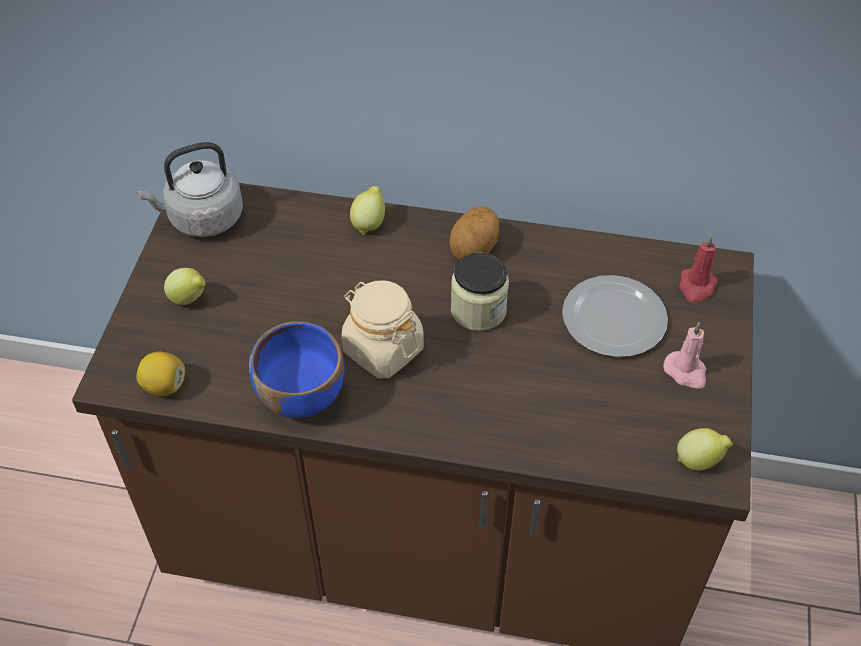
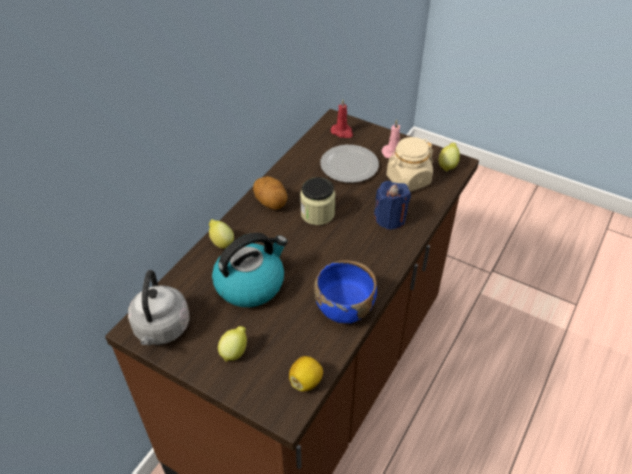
camera: 70 degrees left, 5 degrees down
beige jar [342,281,424,379] -> beige jar moved to [387,137,434,192]
none -> kettle [212,233,288,307]
none -> blue candle [374,181,411,230]

